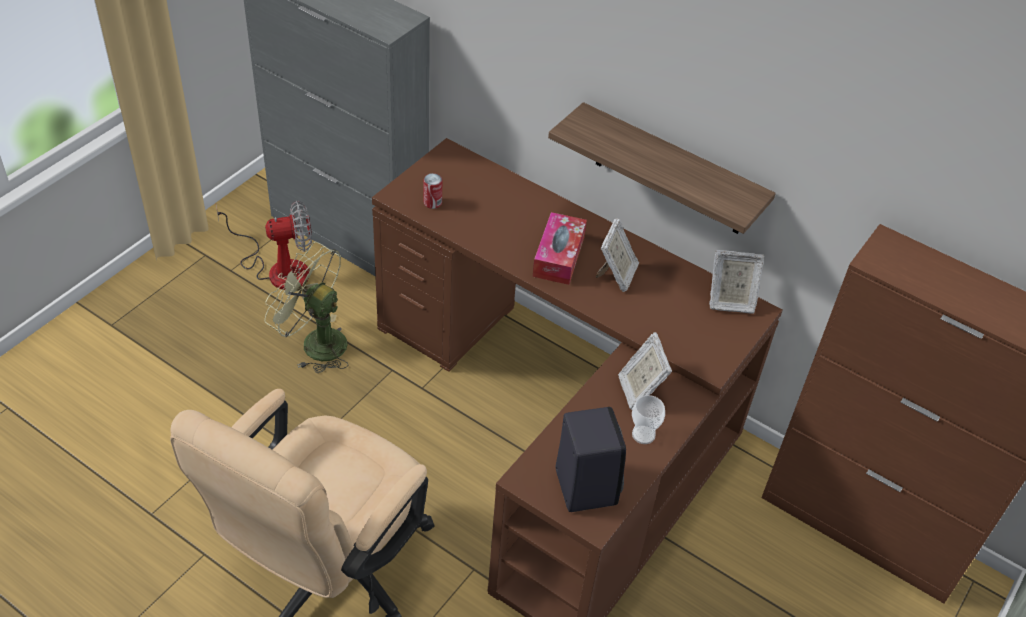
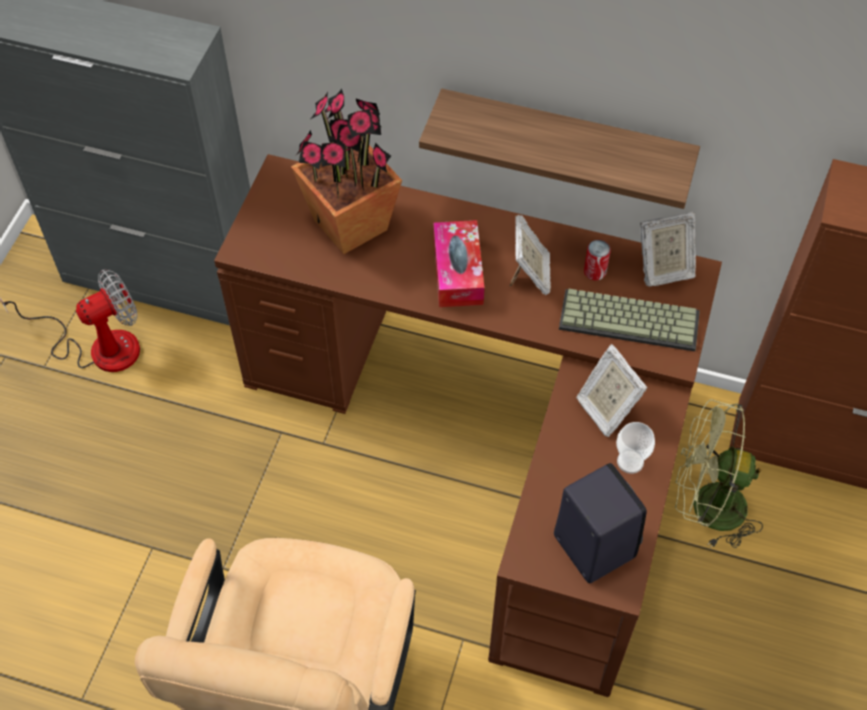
camera: 15 degrees left, 10 degrees up
green fan [264,242,348,373] -> green fan moved to [675,399,763,548]
can [424,173,442,209] -> can moved to [584,240,611,280]
none -> potted plant [291,89,402,255]
none -> keyboard [559,289,700,351]

